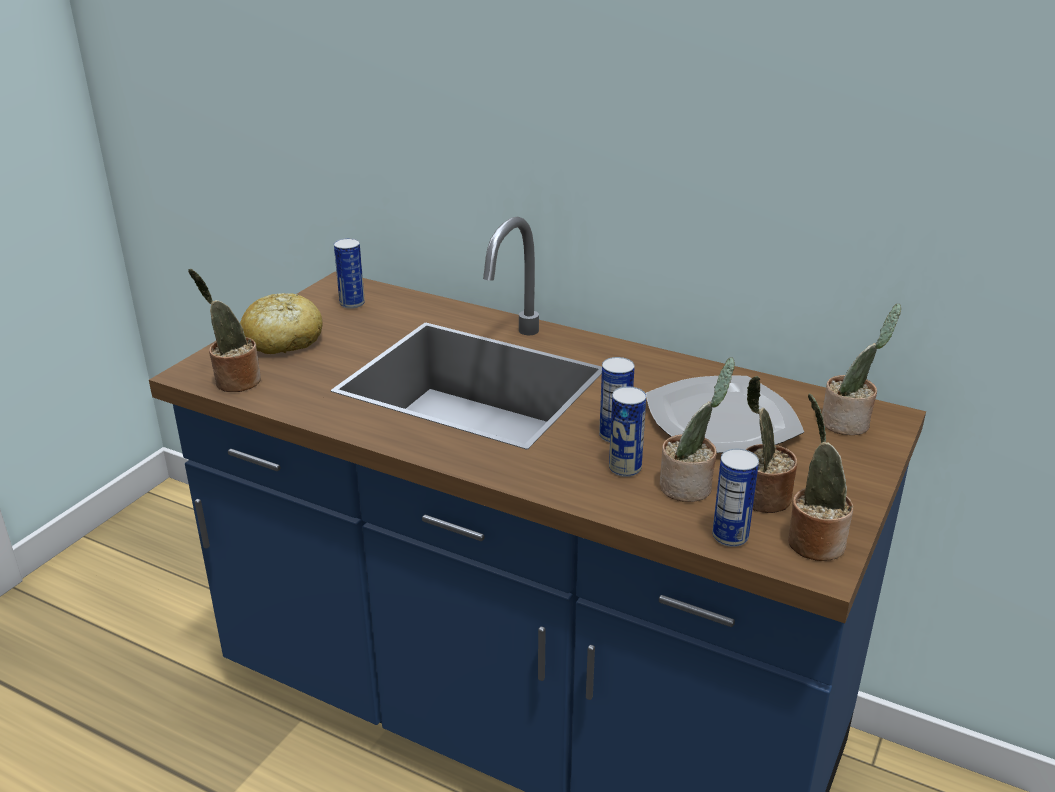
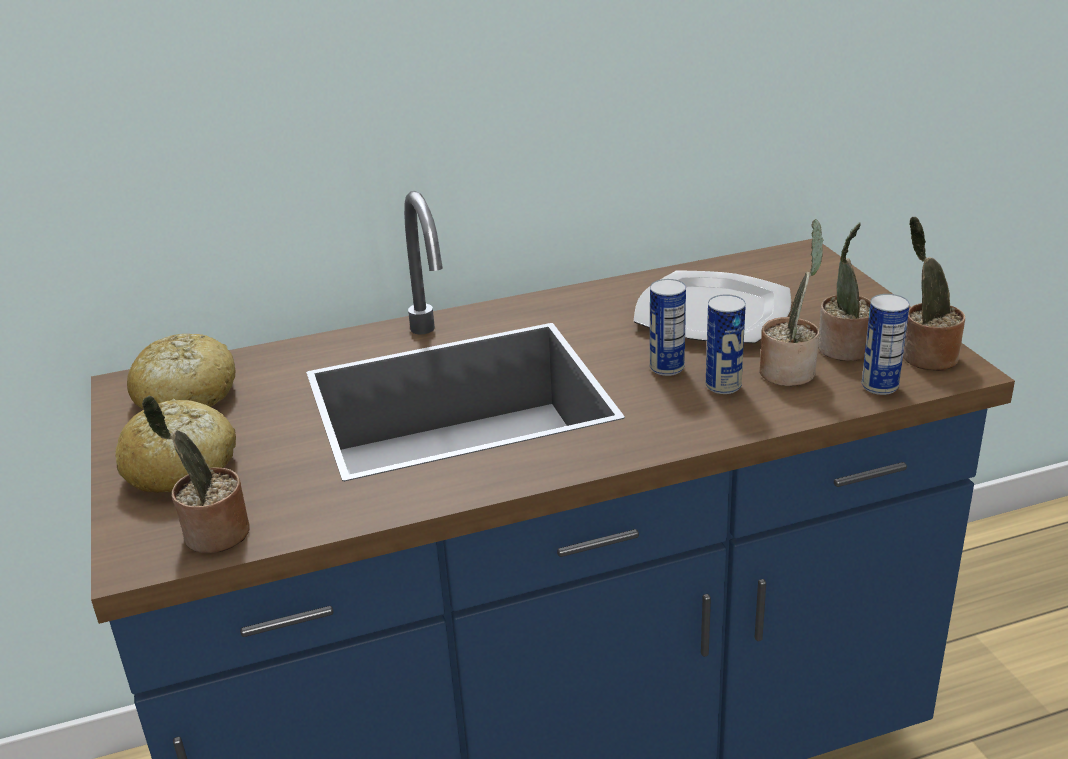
camera: 45 degrees left, 0 degrees up
can [334,238,365,309] -> bread [127,334,236,409]
potted plant [822,304,901,435] -> none

